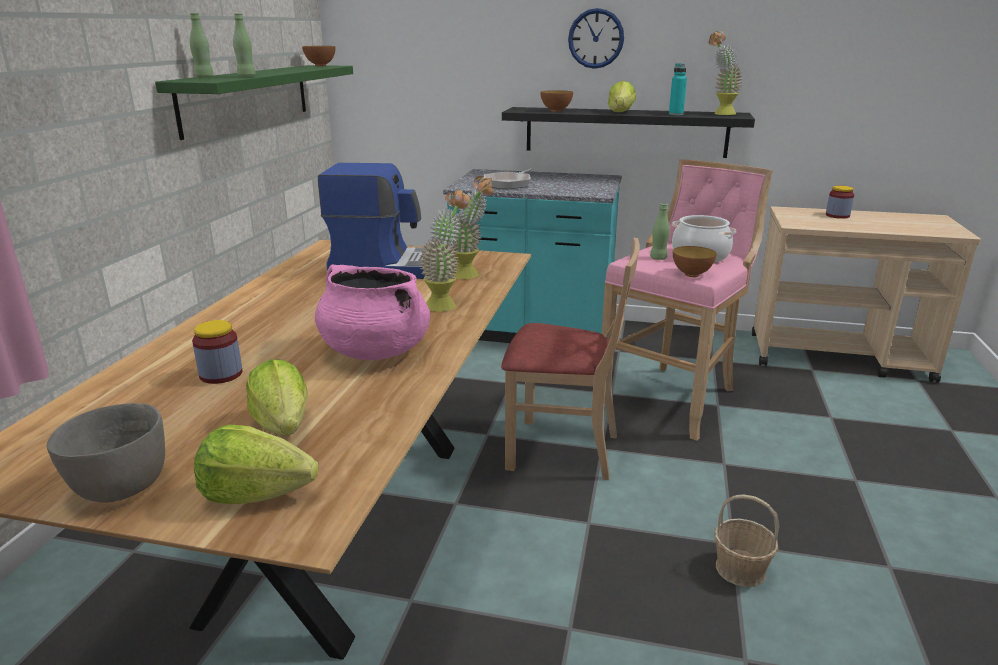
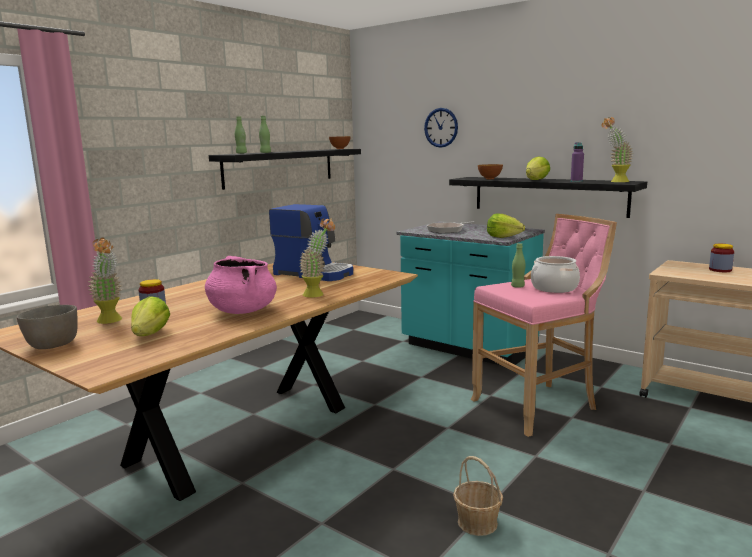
camera: 25 degrees right, 10 degrees down
green shelf [155,65,353,140] -> black shelf [209,149,361,190]
lettuce [194,425,319,504] -> lettuce moved to [487,214,525,238]
potted plant [451,176,494,279] -> potted plant moved to [88,238,122,324]
beige chair [501,238,639,480] -> none
wall clock [568,8,624,69] -> wall clock moved to [424,108,458,148]
turquoise bottle [669,63,687,115] -> purple bottle [571,142,584,182]
bowl [673,246,717,277] -> none

